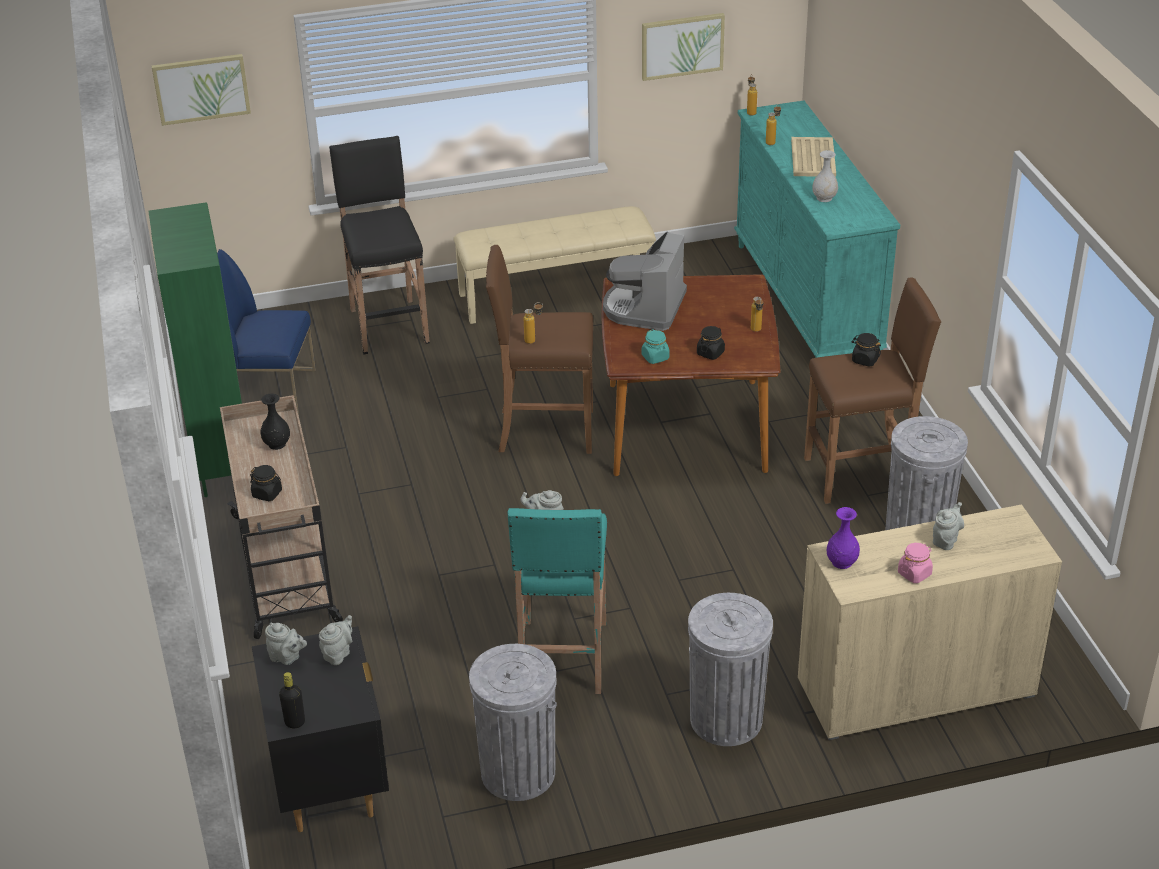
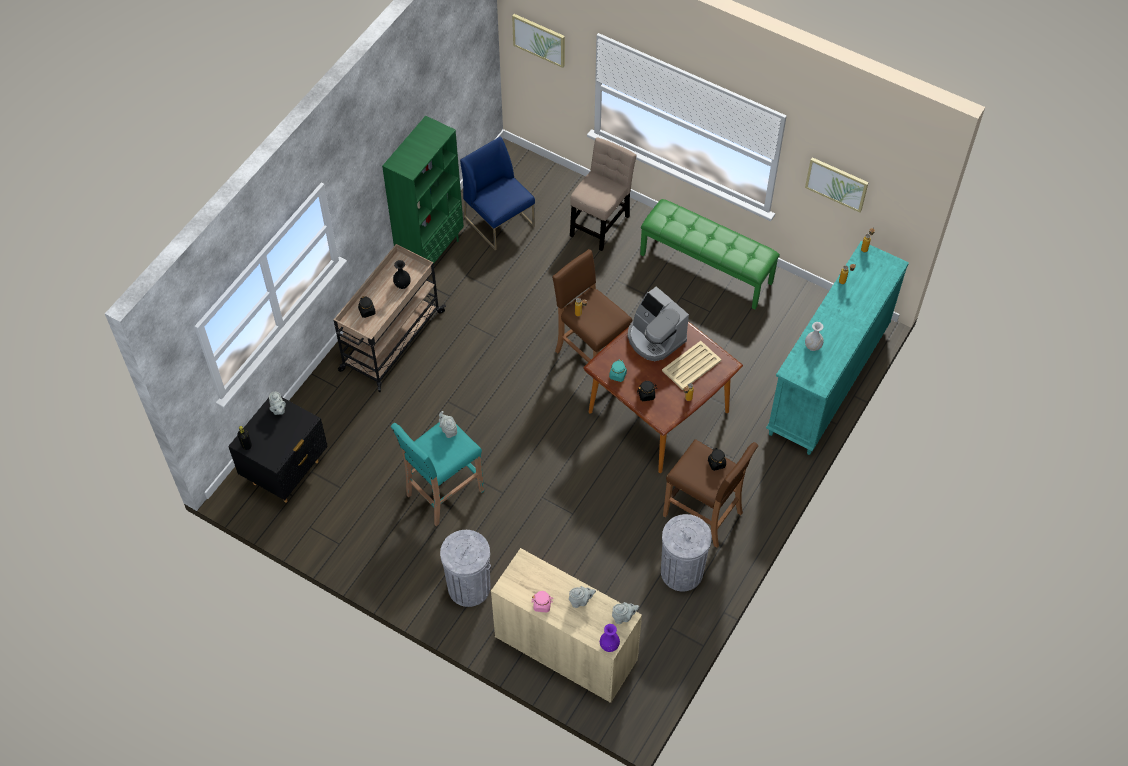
camera: 45 degrees right, 20 degrees up
grey teapot [319,615,352,665] -> grey teapot moved to [612,602,639,624]
black stool [329,136,430,355] -> beige chair [570,138,636,251]
beige bench [454,206,656,324] -> green bench [640,199,780,310]
grey trash can [469,644,557,801] -> none
coffee machine [603,232,687,331] -> coffee machine turned 105 degrees counterclockwise [627,287,689,361]
beige tray [791,137,836,177] -> beige tray moved to [662,341,722,390]
purple vase [826,507,860,569] -> purple vase moved to [600,624,620,652]

